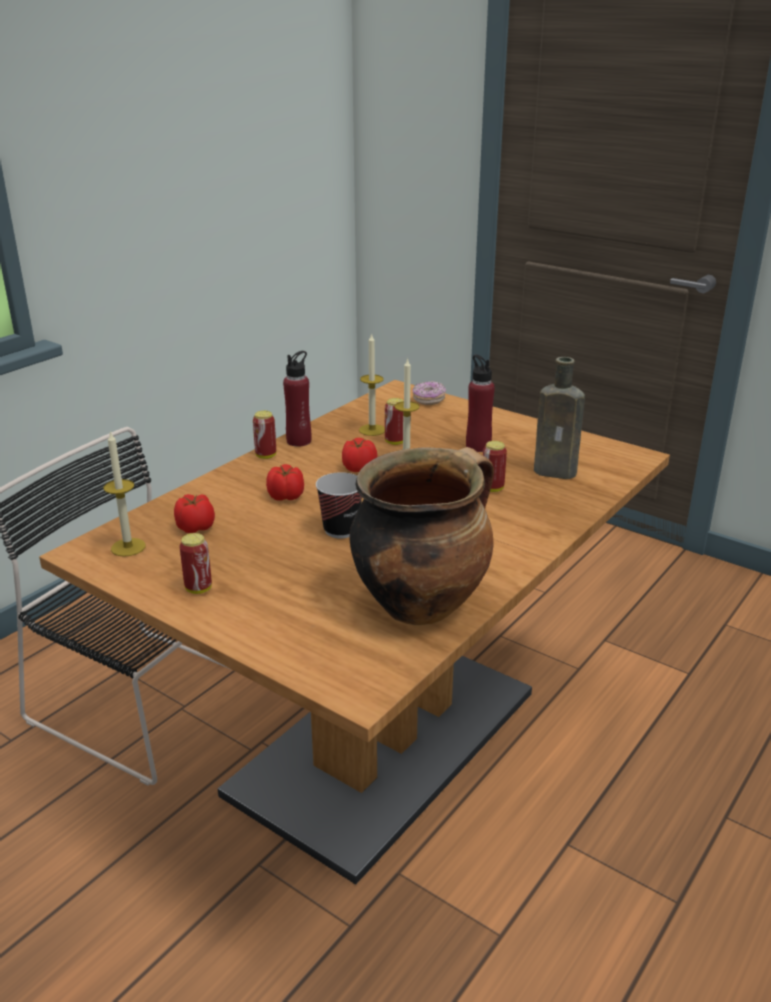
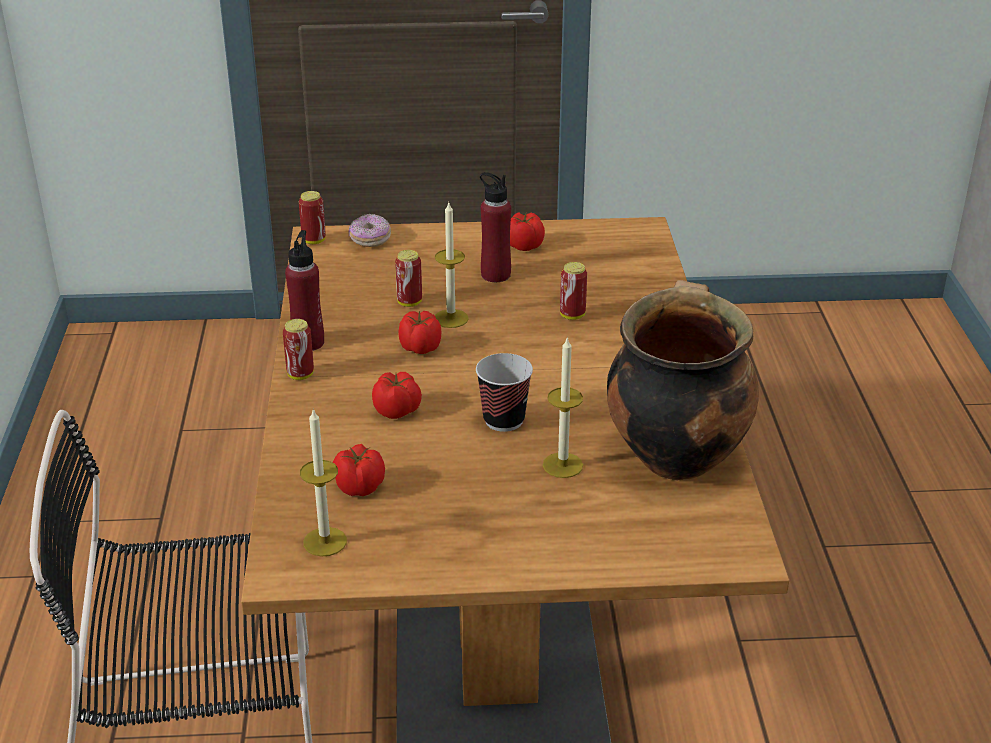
camera: 40 degrees left, 5 degrees up
can [180,533,212,594] -> can moved to [299,191,326,244]
candle [359,333,385,436] -> candle moved to [543,336,583,478]
brown bottle [534,357,585,479] -> none
none -> tomato [510,212,545,251]

